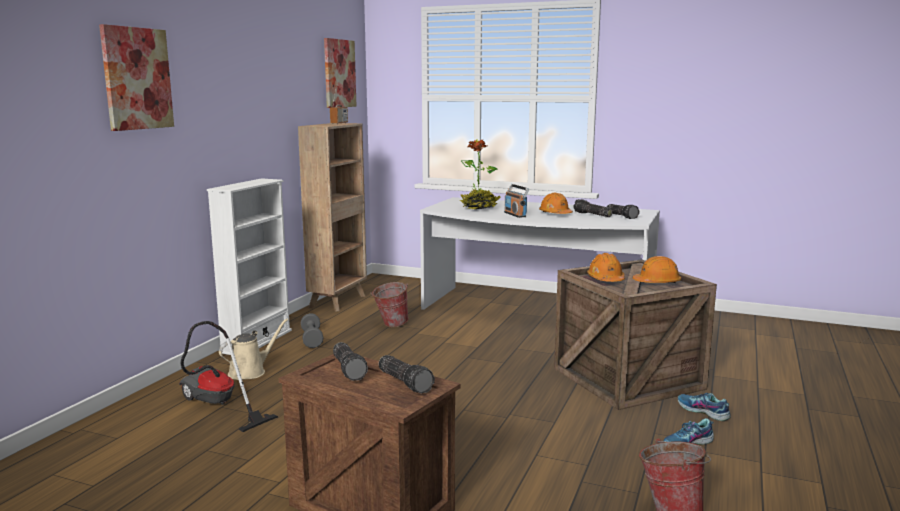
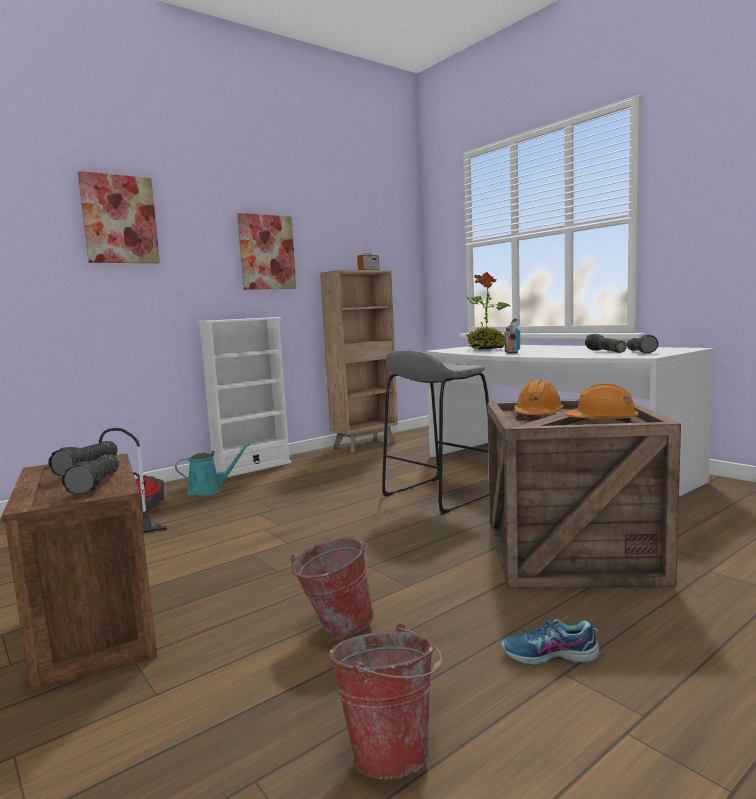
camera: 30 degrees right, 5 degrees down
beige watering can [219,318,288,380] -> turquoise watering can [175,444,250,496]
grey dumbbell [301,313,323,348] -> none
picture [324,38,357,108] -> picture moved to [237,213,296,290]
bucket [371,282,409,327] -> bucket moved to [290,537,374,638]
orange hard hat [539,193,573,214] -> none
shoe [678,393,731,421] -> none
none -> grey stool [382,350,489,514]

